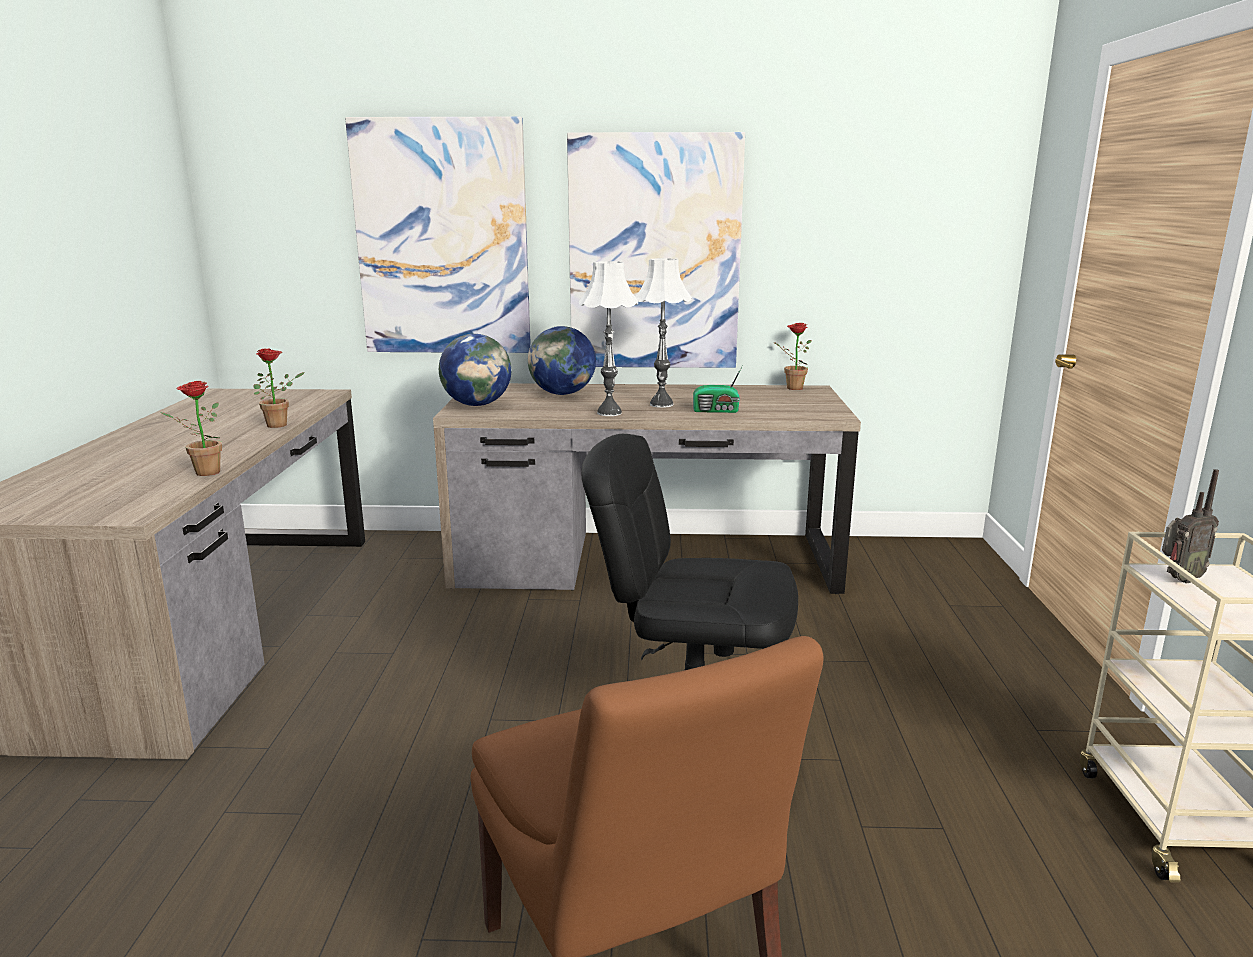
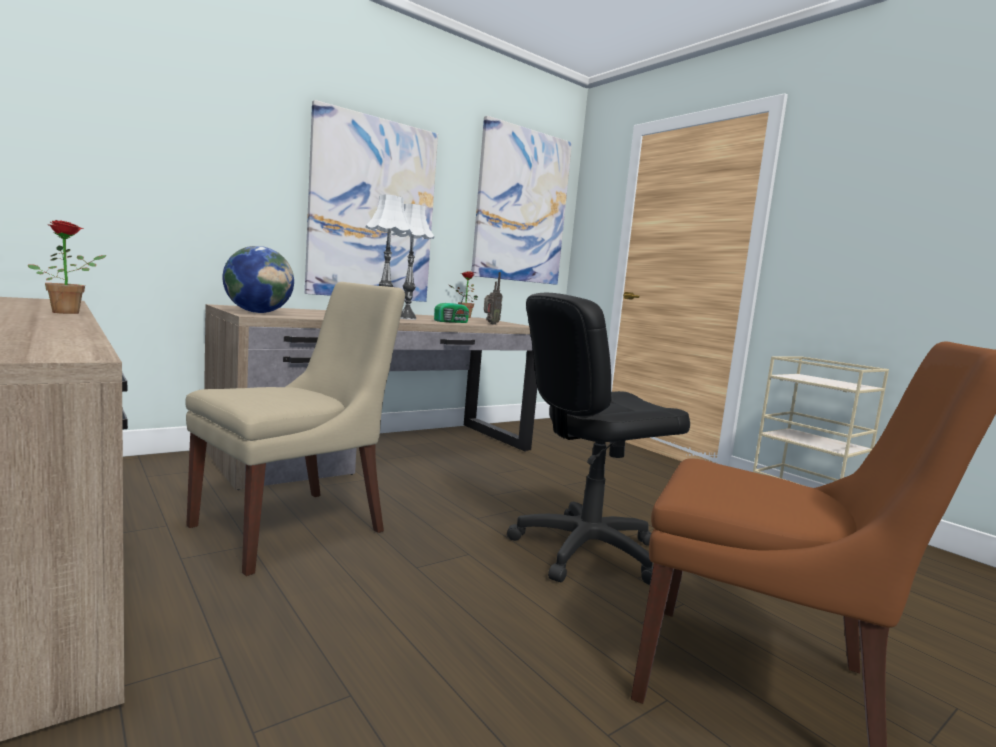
camera: 40 degrees left, 10 degrees down
potted plant [160,381,222,476] -> none
picture [345,117,531,353] -> picture moved to [471,116,572,285]
globe [528,326,596,395] -> none
radio [1162,469,1219,583] -> radio moved to [484,272,503,325]
none -> beige chair [185,282,405,576]

